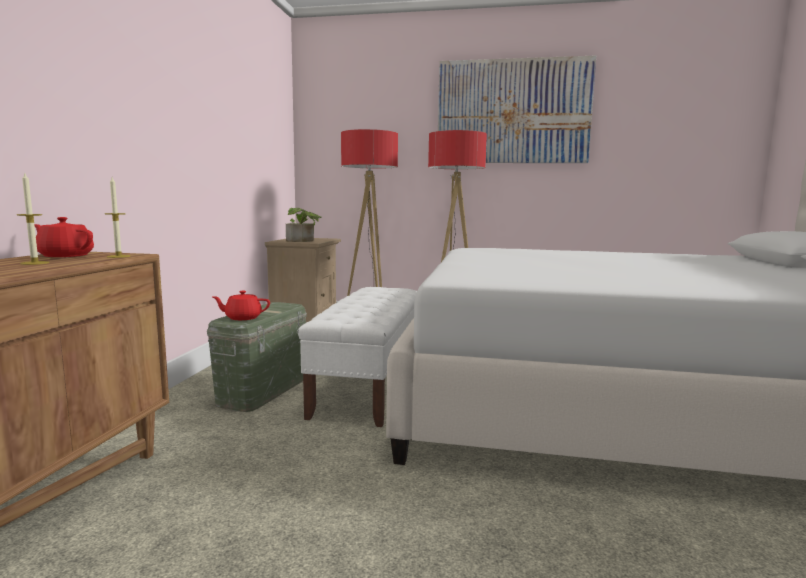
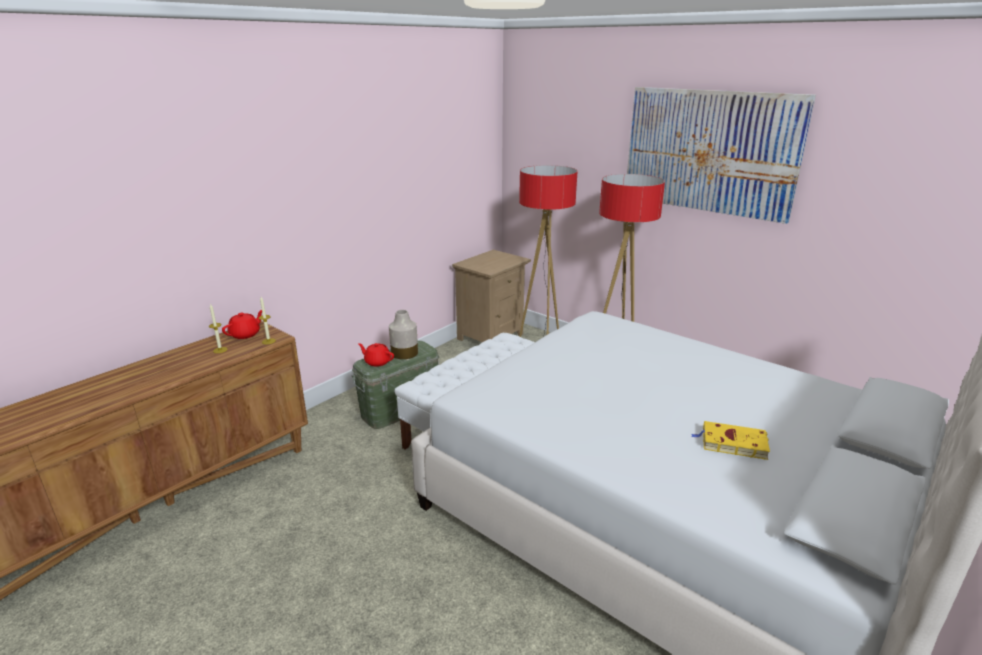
camera: 30 degrees right, 15 degrees up
red teapot [34,217,94,257] -> red teapot turned 75 degrees clockwise [222,310,262,339]
potted plant [286,208,322,242] -> none
none -> beige vase [389,310,418,359]
none -> yellow book [691,421,770,460]

